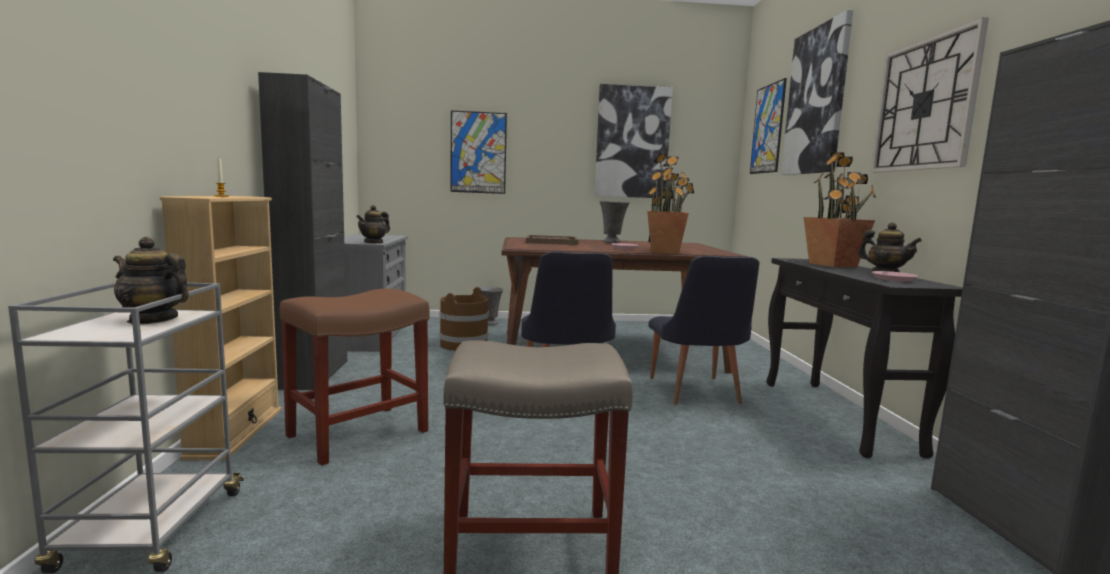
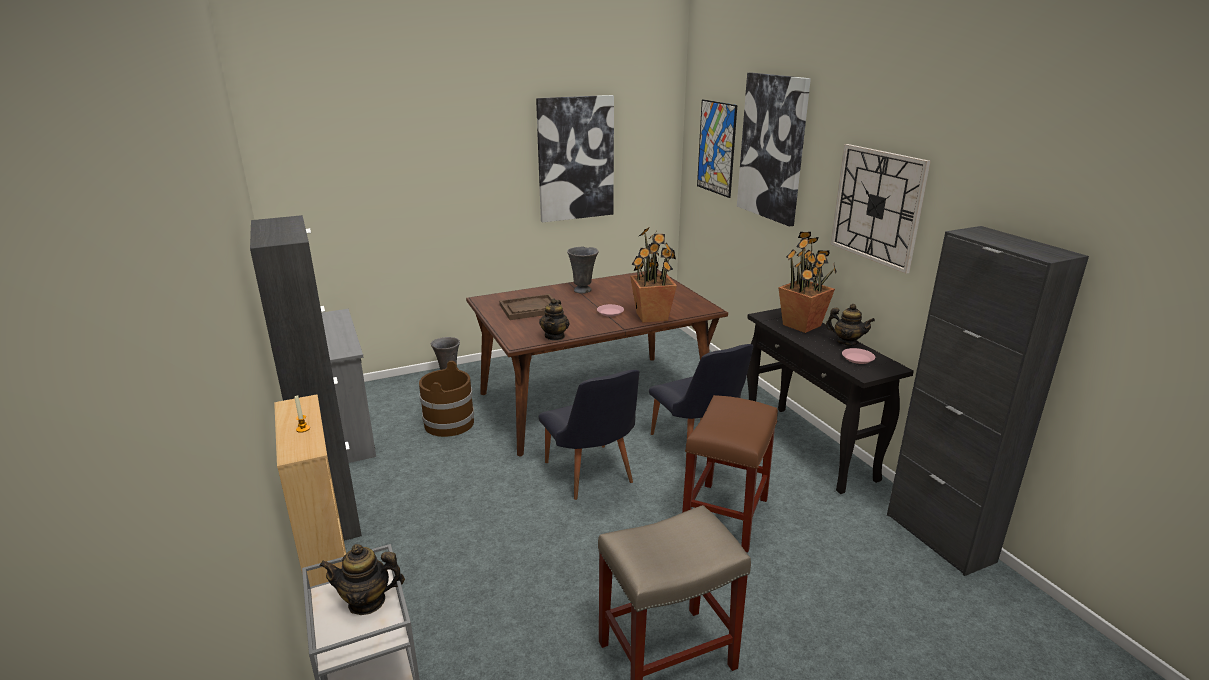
camera: 20 degrees left, 15 degrees up
brown stool [280,288,430,466] -> brown stool moved to [682,395,778,553]
teapot [356,205,390,244] -> teapot moved to [539,298,570,341]
picture [450,110,507,194] -> none

